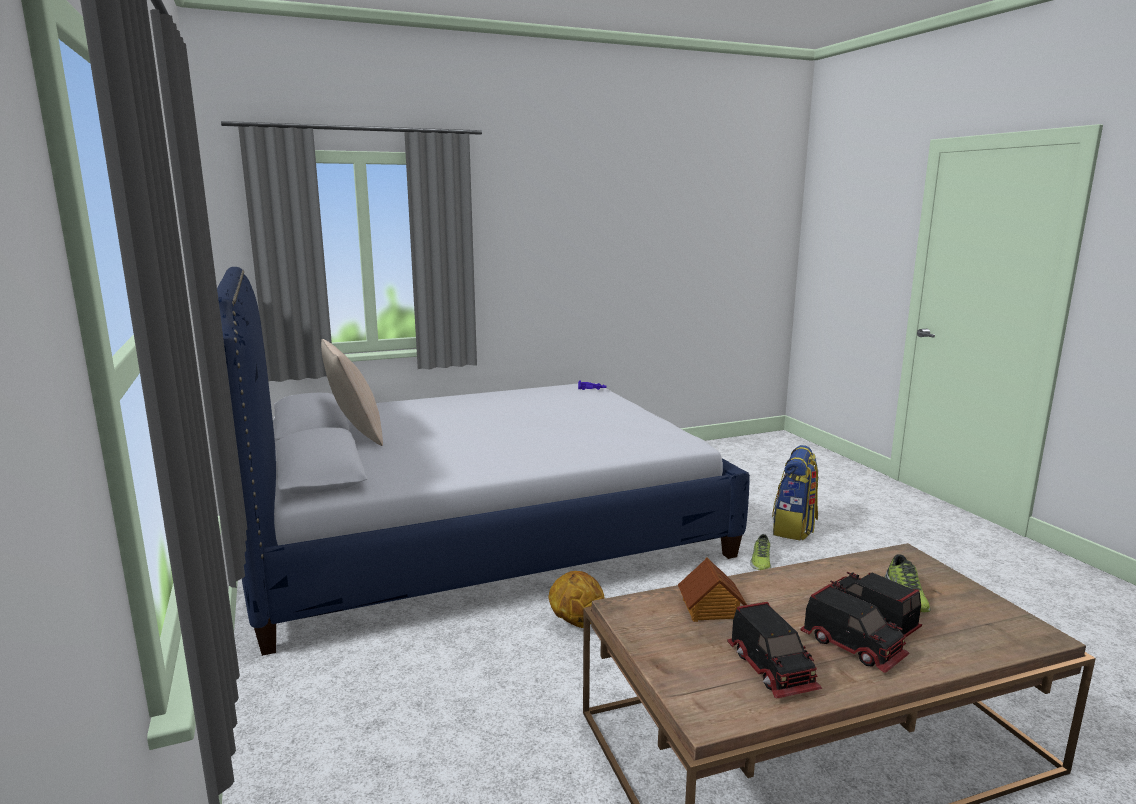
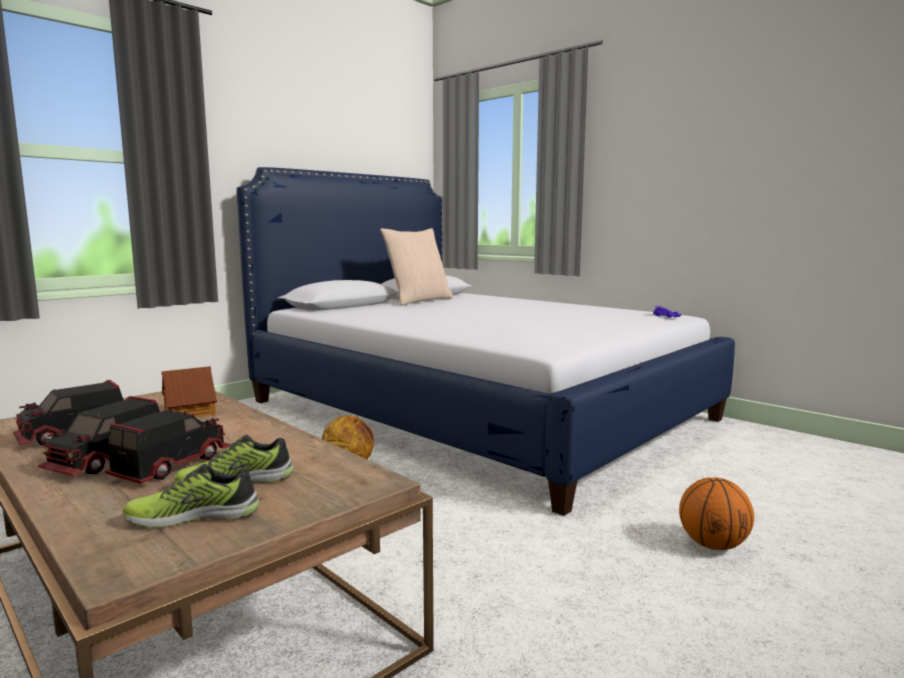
camera: 65 degrees right, 5 degrees down
shoe [750,534,771,570] -> shoe moved to [123,464,259,528]
backpack [772,445,818,541] -> basketball [679,478,754,550]

